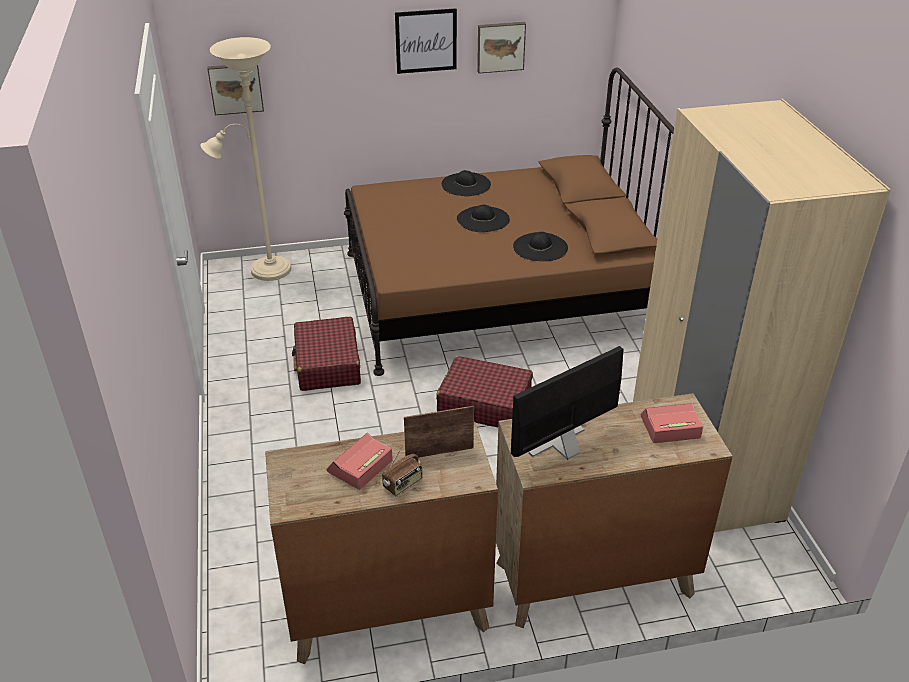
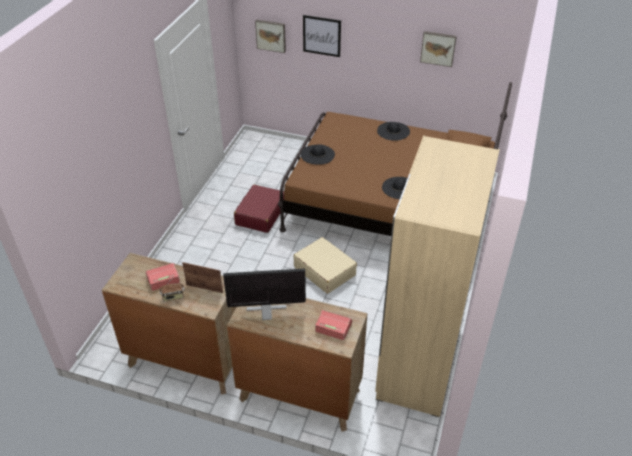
camera: 30 degrees right, 5 degrees up
beige floor lamp [200,37,291,281] -> none
picture [395,8,457,74] -> picture moved to [303,15,341,57]
red suitcase [436,356,533,427] -> beige suitcase [293,237,357,294]
black hat [457,205,510,232] -> black hat moved to [301,144,335,165]

